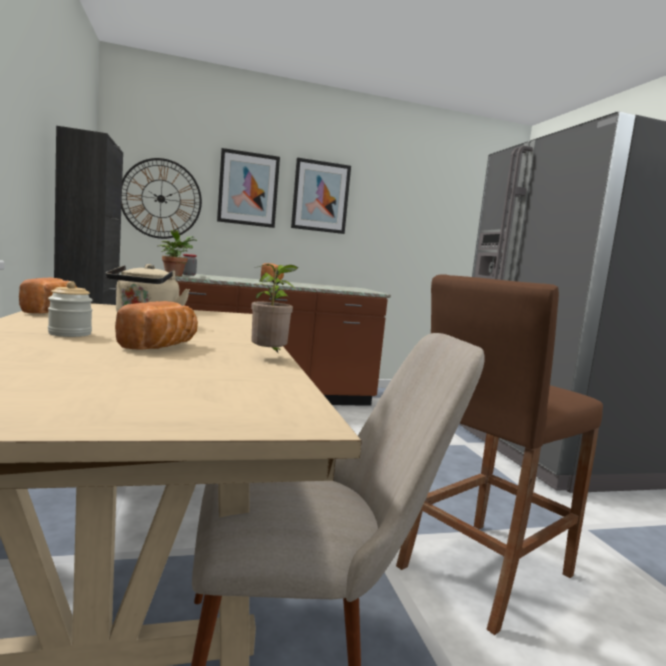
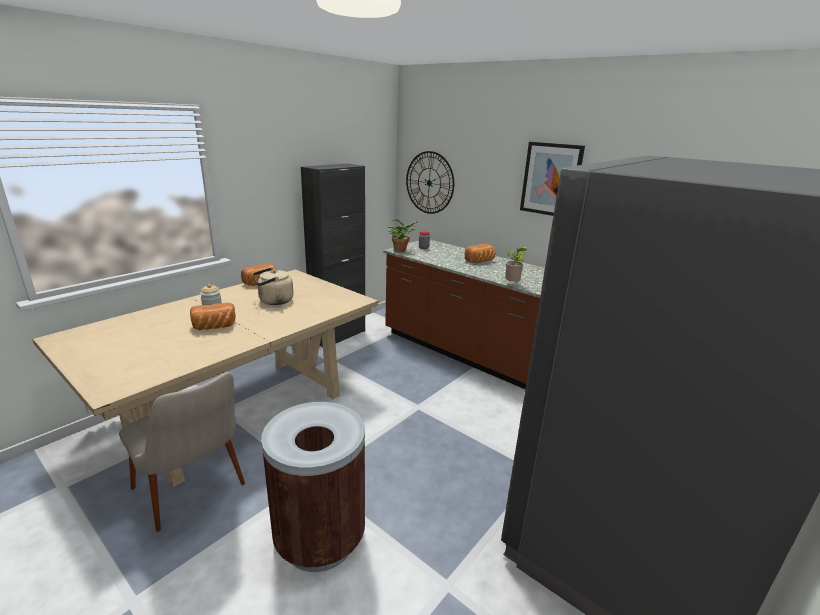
camera: 55 degrees right, 15 degrees up
picture [217,148,280,228] -> none
potted plant [251,264,298,354] -> potted plant moved to [505,247,528,283]
brown stool [396,274,603,635] -> brown trash can [261,402,365,572]

